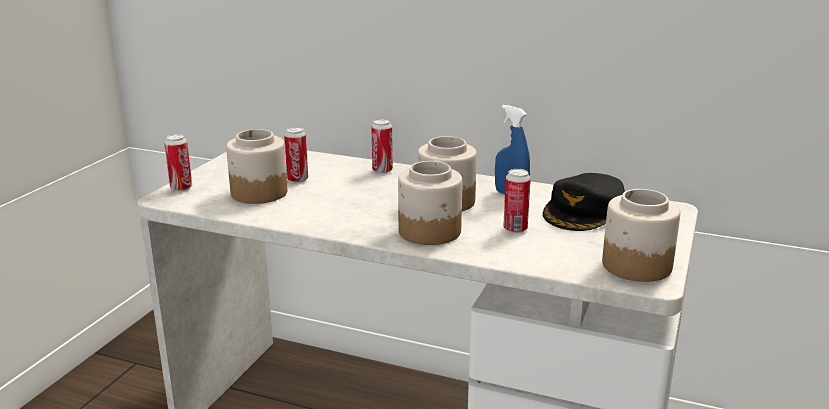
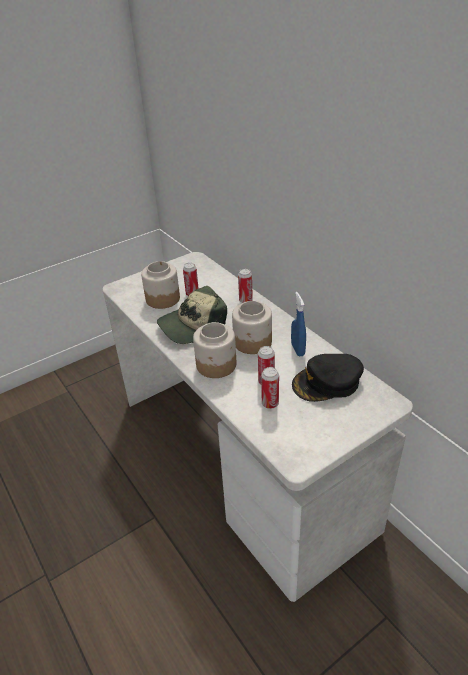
camera: 35 degrees right, 15 degrees up
can [164,134,192,191] -> can moved to [261,367,279,409]
jar [602,189,680,282] -> none
none -> cap [157,286,227,344]

